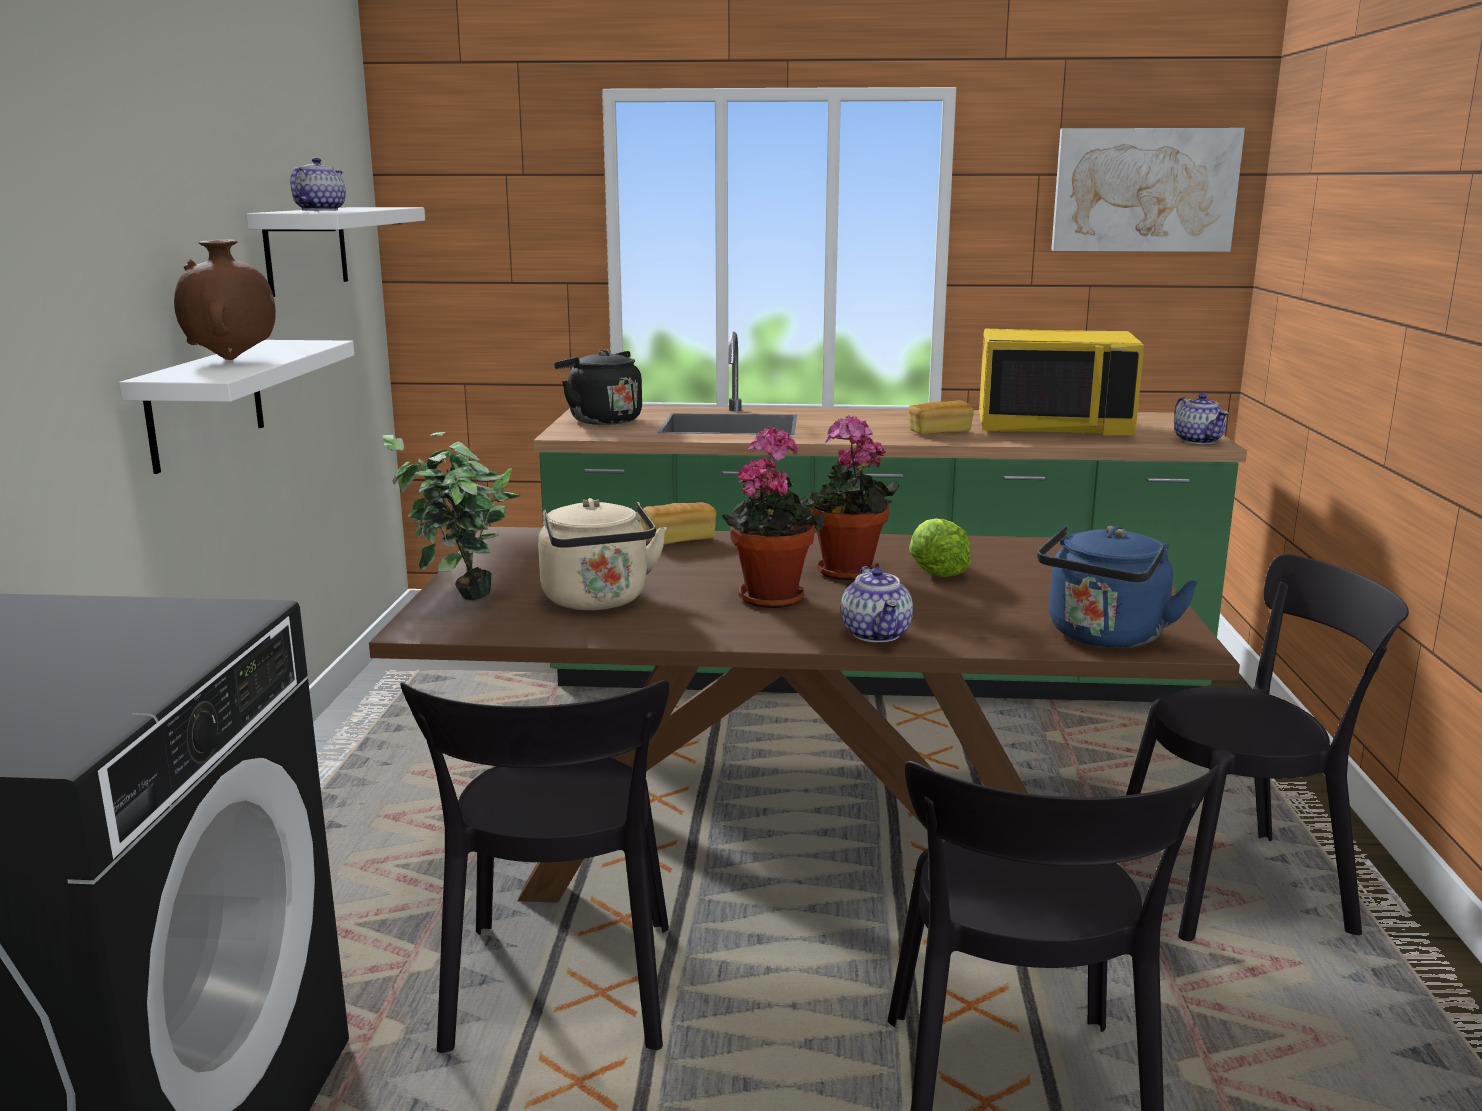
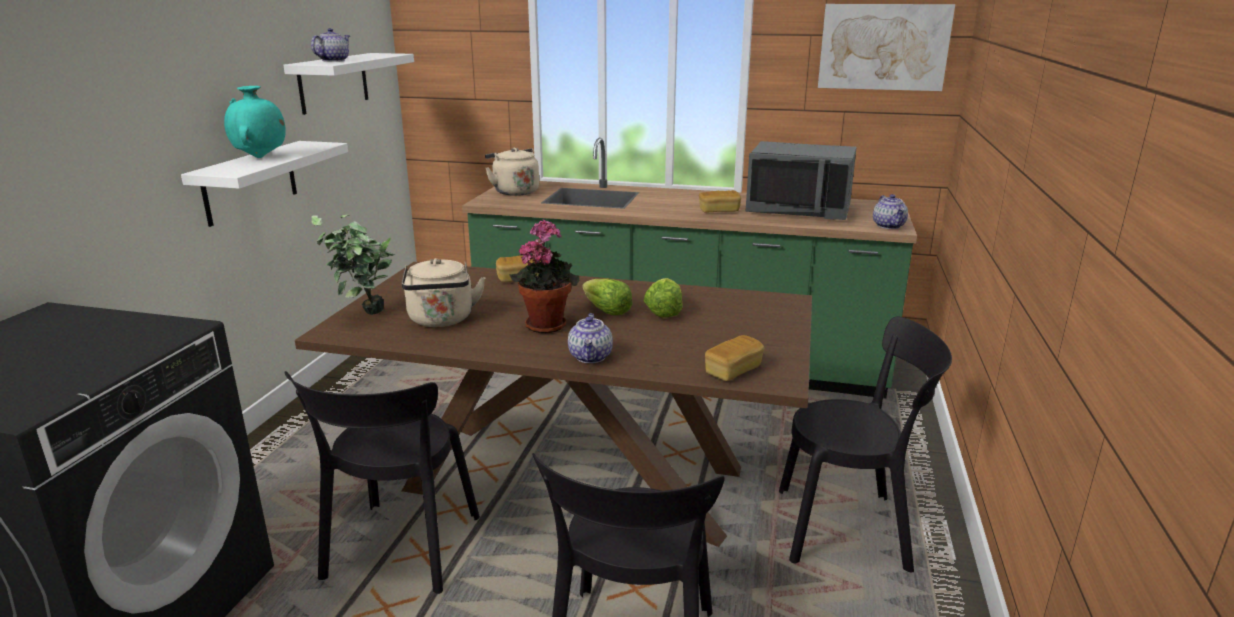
camera: 10 degrees right, 5 degrees up
brown vase [174,239,276,360] -> turquoise vase [224,86,286,158]
black kettle [554,349,642,425] -> beige kettle [485,148,539,196]
potted plant [807,415,899,580] -> lettuce [582,279,632,315]
yellow microwave [979,329,1144,435] -> grey microwave [745,141,856,220]
blue kettle [1037,525,1198,648] -> bread [705,335,764,381]

